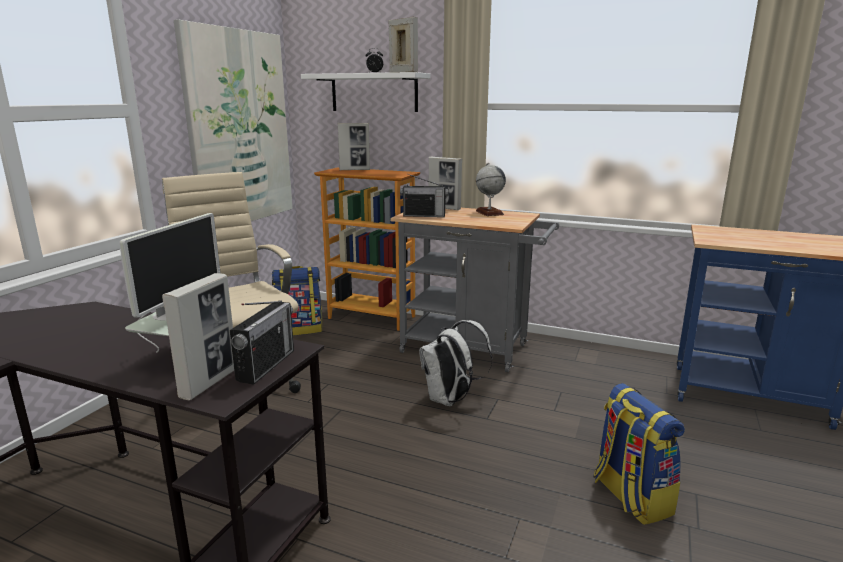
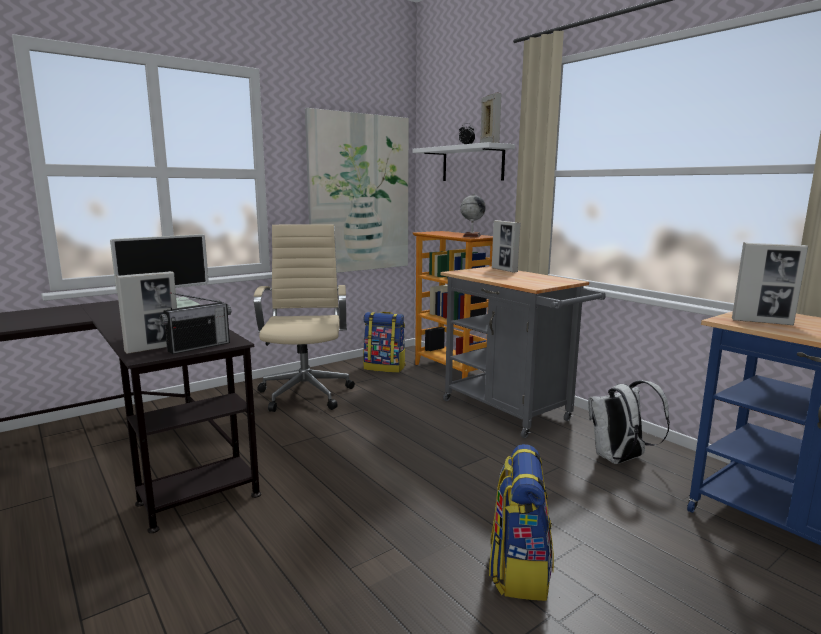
camera: 30 degrees right, 5 degrees down
picture frame [338,123,370,170] -> picture frame moved to [732,242,808,325]
radio [400,174,449,217] -> none
white backpack [419,320,492,407] -> white backpack moved to [588,380,670,464]
globe [476,163,506,216] -> globe moved to [460,194,486,237]

